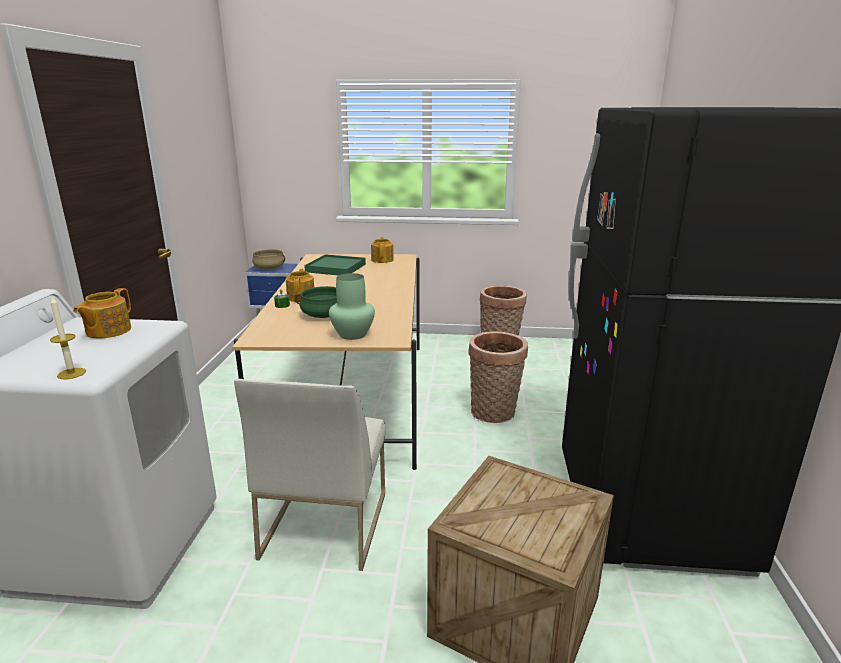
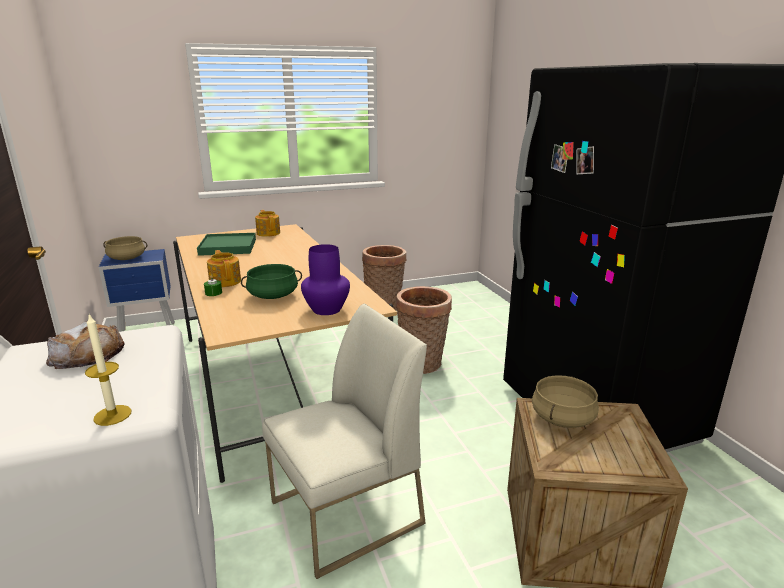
camera: 25 degrees left, 0 degrees up
teapot [73,288,131,338] -> bread [46,322,125,369]
white chair [234,379,386,571] -> white chair turned 105 degrees counterclockwise [262,303,427,579]
green vase [329,273,375,340] -> purple vase [301,244,350,315]
none -> beige cooking pot [532,375,599,428]

